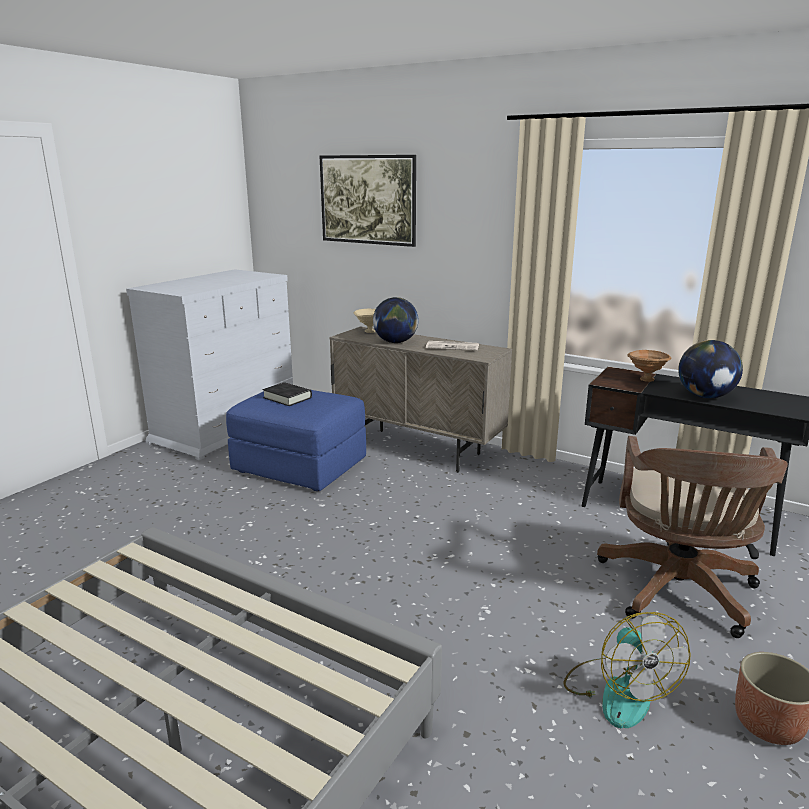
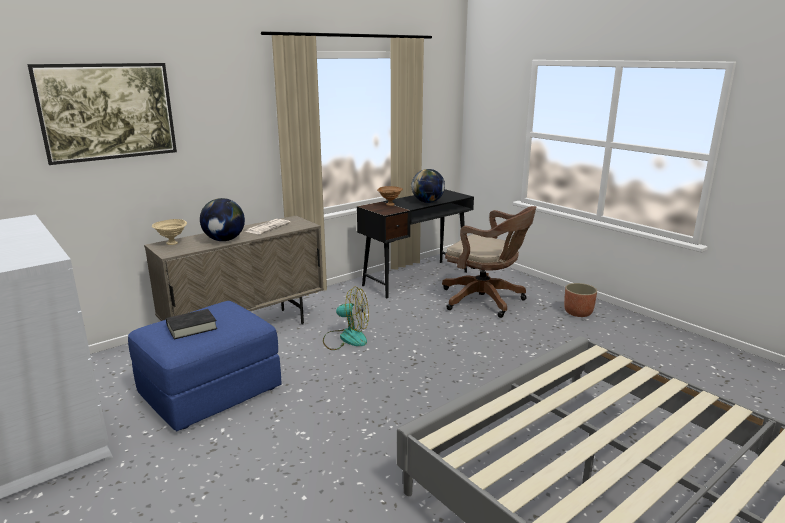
camera: 70 degrees left, 0 degrees up
fan [563,612,691,728] -> fan moved to [323,287,369,350]

